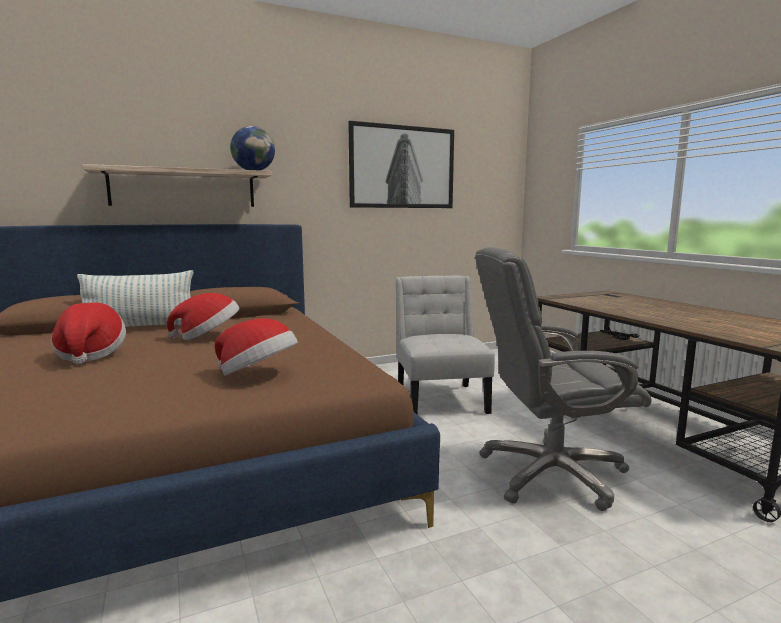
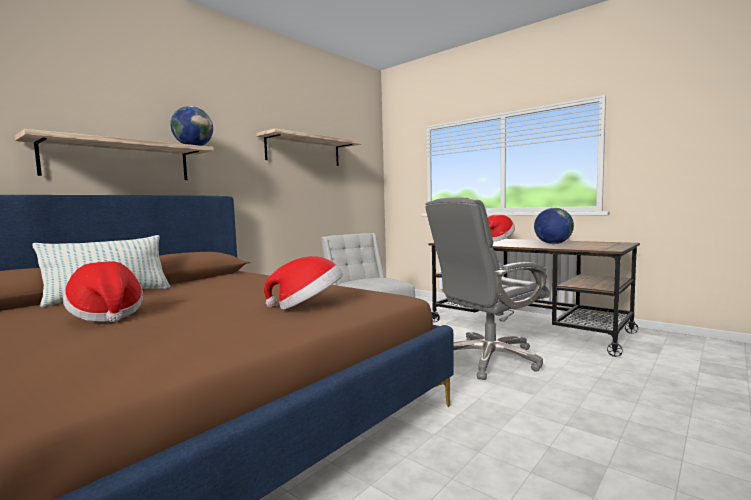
camera: 25 degrees left, 5 degrees down
hat [167,293,239,340] -> hat moved to [488,215,515,242]
picture [348,121,454,208] -> shelf [256,128,362,166]
none -> globe [534,208,574,244]

